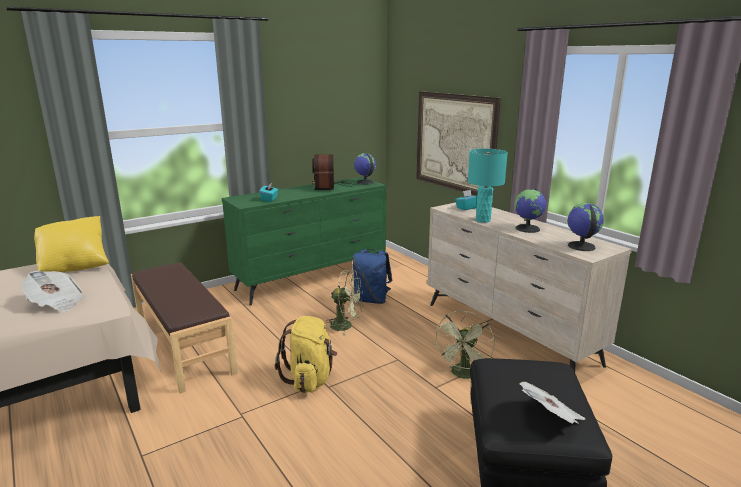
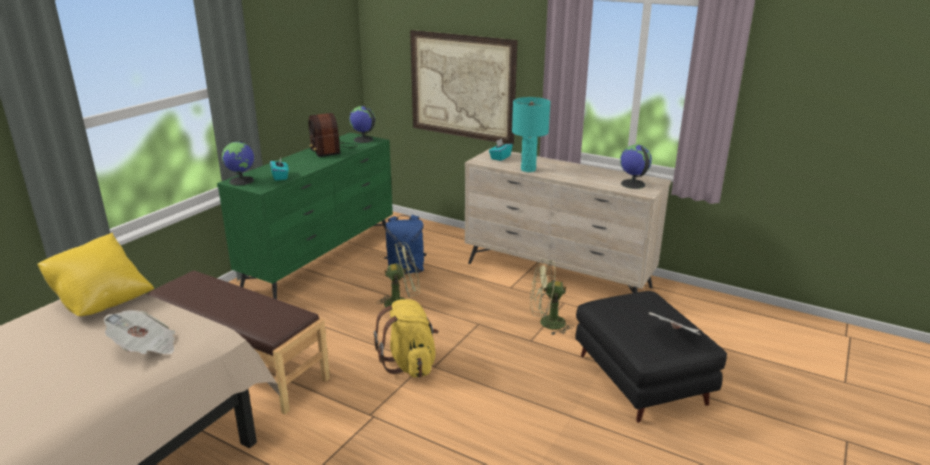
camera: 25 degrees left, 5 degrees up
green fan [434,311,495,379] -> green fan turned 90 degrees clockwise [530,259,574,335]
globe [514,189,546,233] -> globe moved to [222,141,254,186]

